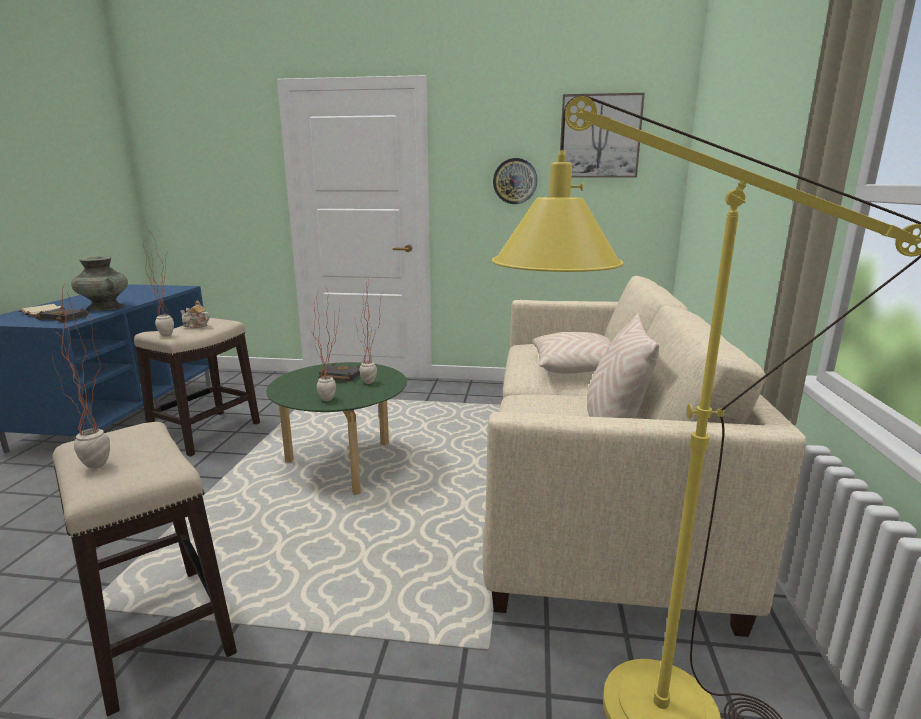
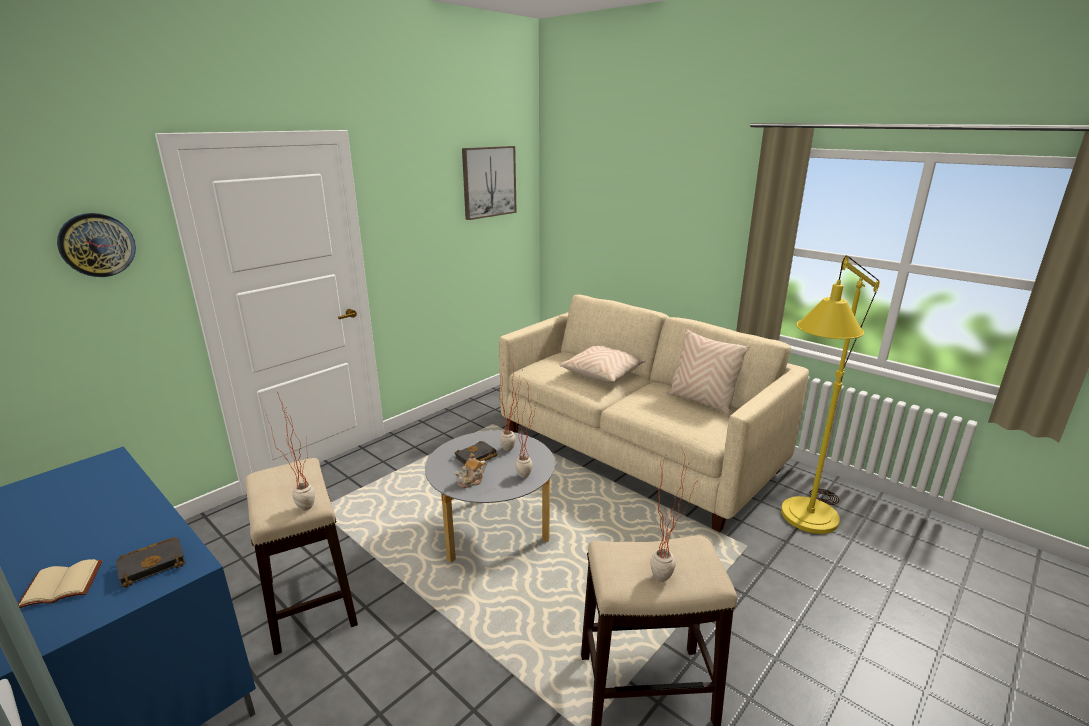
camera: 55 degrees left, 5 degrees up
turquoise vase [71,256,128,311] -> none
teapot [180,300,210,328] -> teapot moved to [454,453,487,488]
green coffee table [266,362,407,495] -> grey coffee table [425,431,555,563]
wall clock [493,158,537,204] -> wall clock moved to [57,213,136,277]

